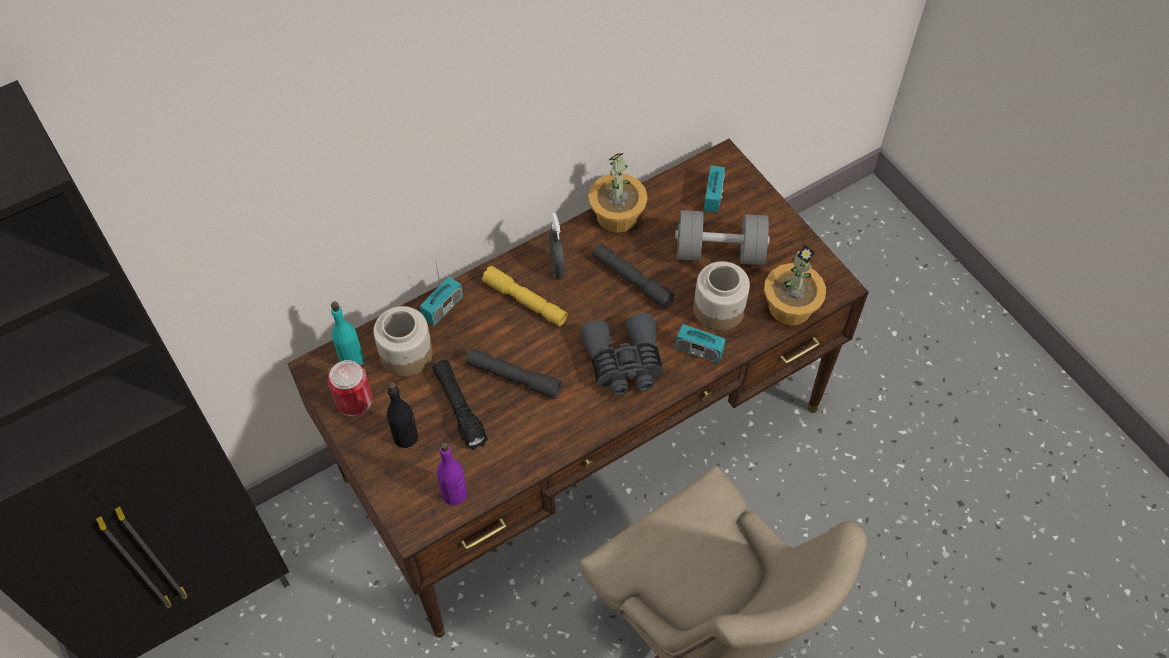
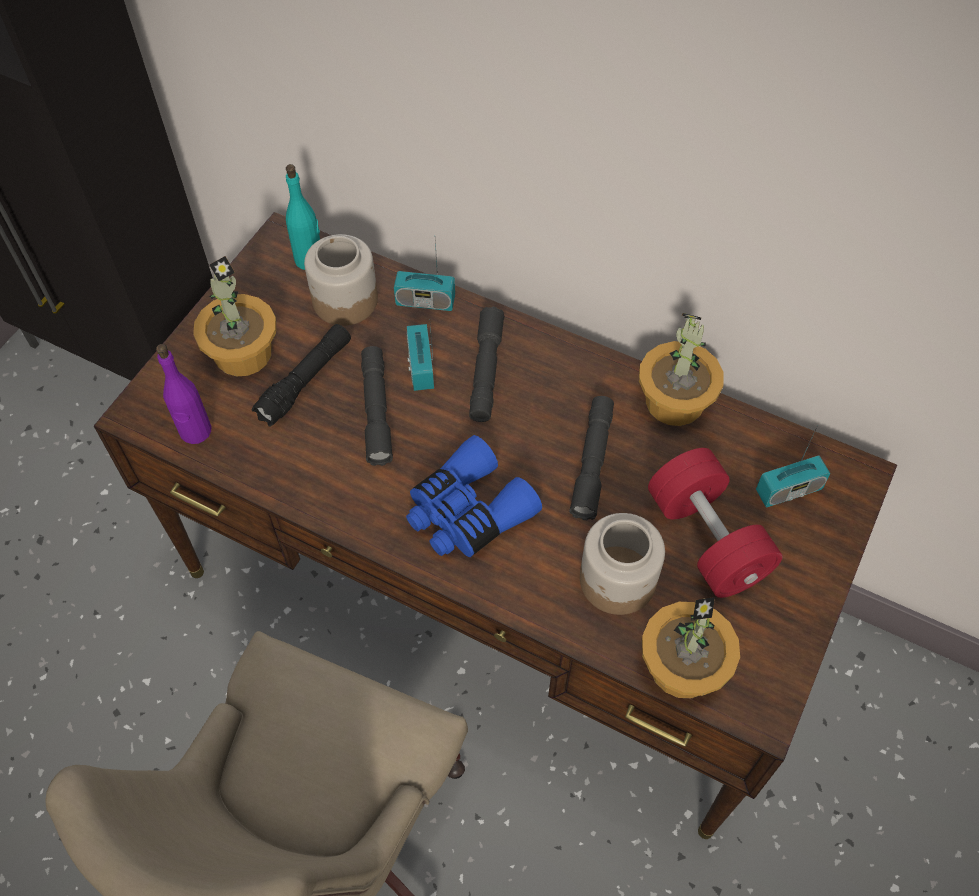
camera: 60 degrees right, 0 degrees up
can [328,360,372,416] -> none
black bottle [387,382,418,448] -> potted plant [193,256,276,376]
yellow flashlight [482,265,568,326] -> grey flashlight [469,307,505,422]
grey spray bottle [549,213,565,279] -> none
grey binoculars [580,313,663,396] -> blue binoculars [406,435,542,557]
grey dumbbell [675,210,770,265] -> red dumbbell [648,448,783,598]
radio [675,311,726,363] -> radio moved to [406,324,434,391]

